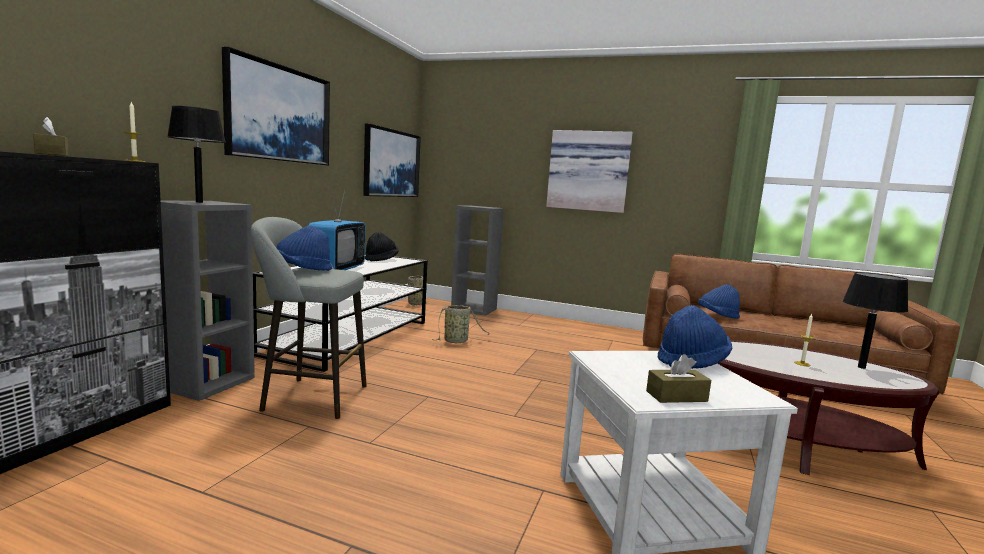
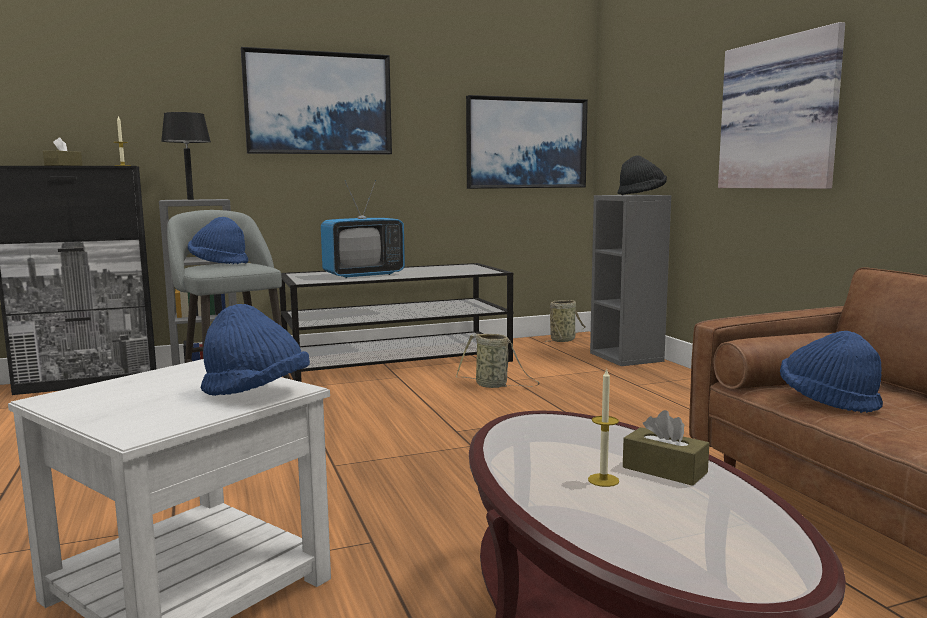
camera: 50 degrees right, 0 degrees up
black hat [365,232,398,262] -> black hat moved to [617,155,667,195]
brown tissue box [646,354,711,403] -> brown tissue box moved to [623,410,709,486]
black table lamp [843,272,908,369] -> none

